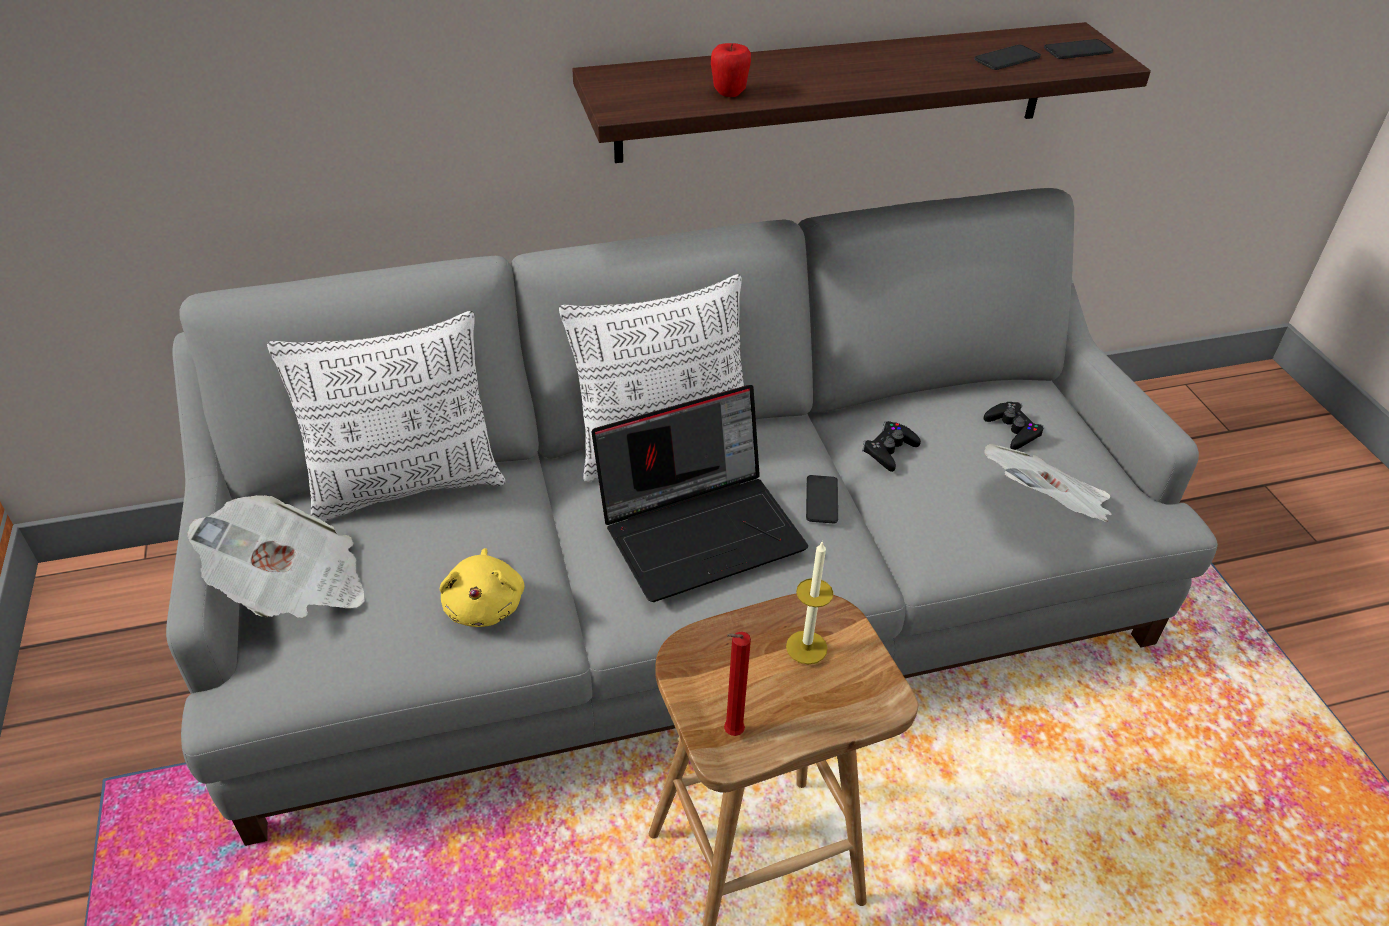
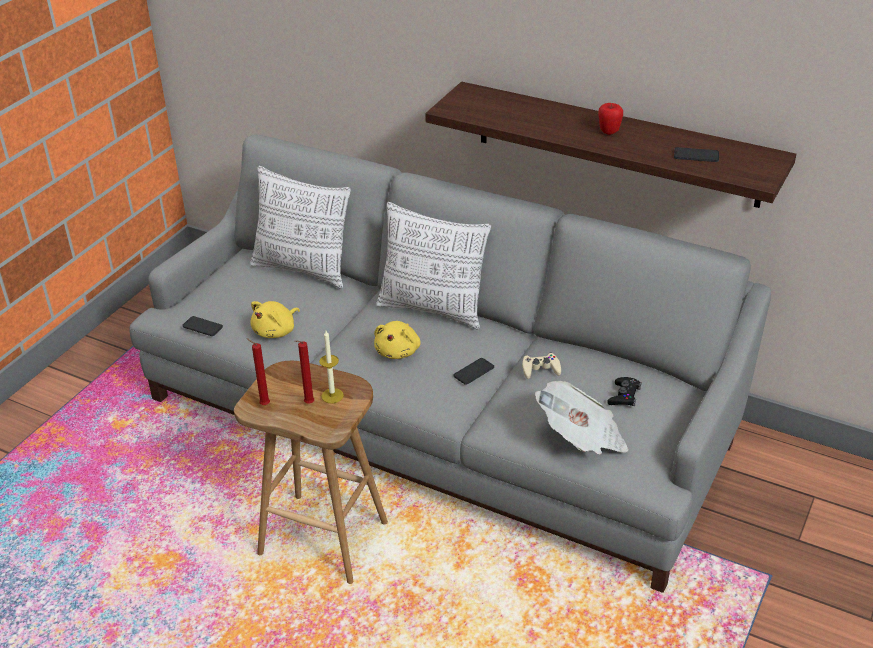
camera: 45 degrees right, 5 degrees down
newspaper [188,495,365,618] -> none
laptop [592,385,808,602] -> yellow plush toy [374,321,421,359]
apple [711,43,751,97] -> apple moved to [598,103,623,135]
black game controller [862,421,921,472] -> beige game controller [522,353,561,379]
phone [1044,39,1113,59] -> phone moved to [182,316,223,336]
none -> red candle [295,340,314,404]

